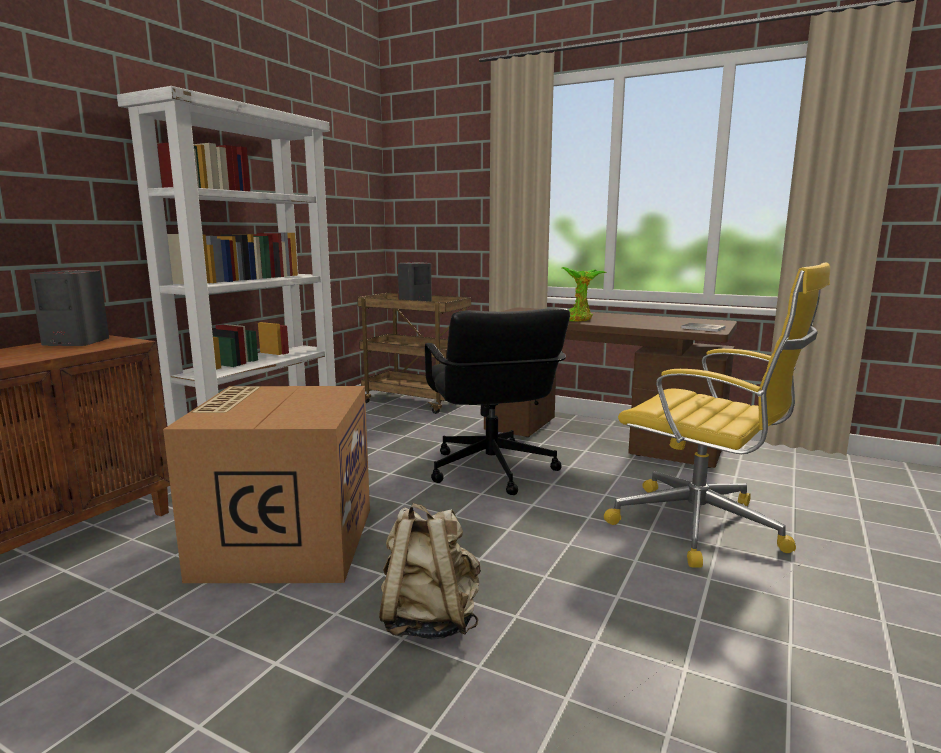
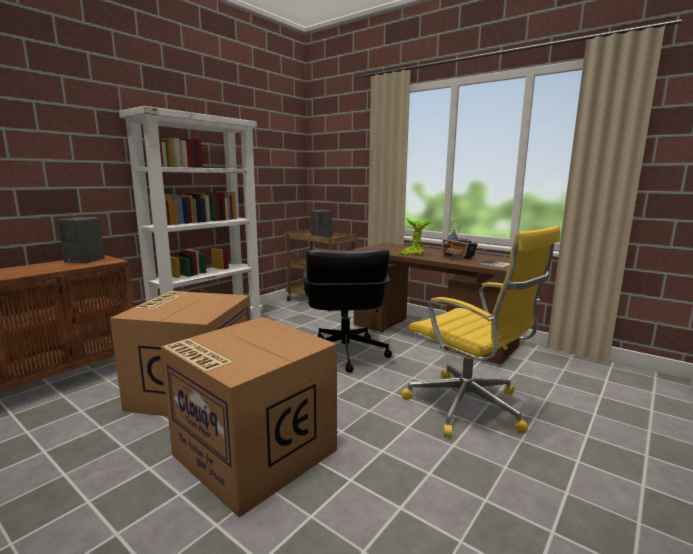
camera: 10 degrees right, 0 degrees up
beige backpack [379,503,481,640] -> cardboard box [161,317,337,518]
none -> radio [441,220,478,259]

